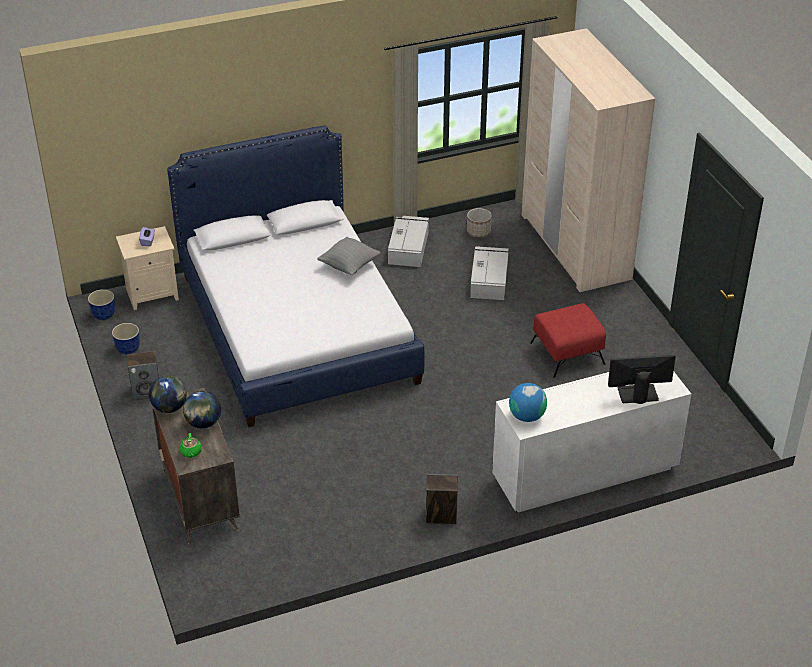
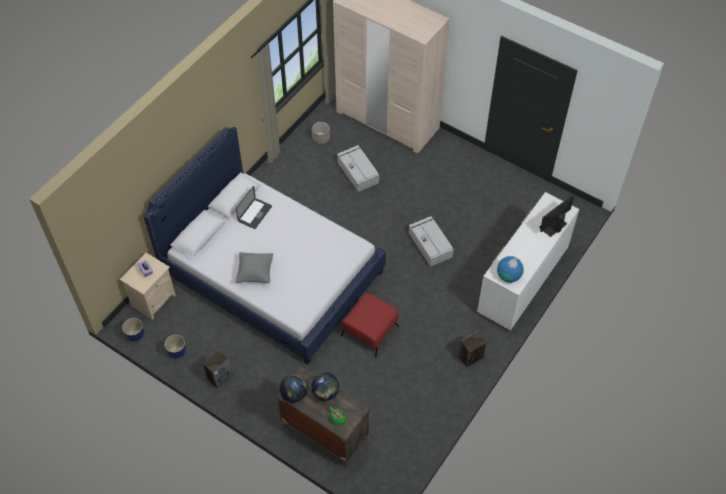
camera: 35 degrees left, 15 degrees up
grey pillow [317,237,381,275] -> grey pillow moved to [235,252,273,283]
grey storage box [388,216,429,267] -> grey storage box moved to [409,216,454,267]
red ottoman [530,303,606,378] -> red ottoman moved to [341,293,400,357]
none -> laptop [236,186,272,229]

